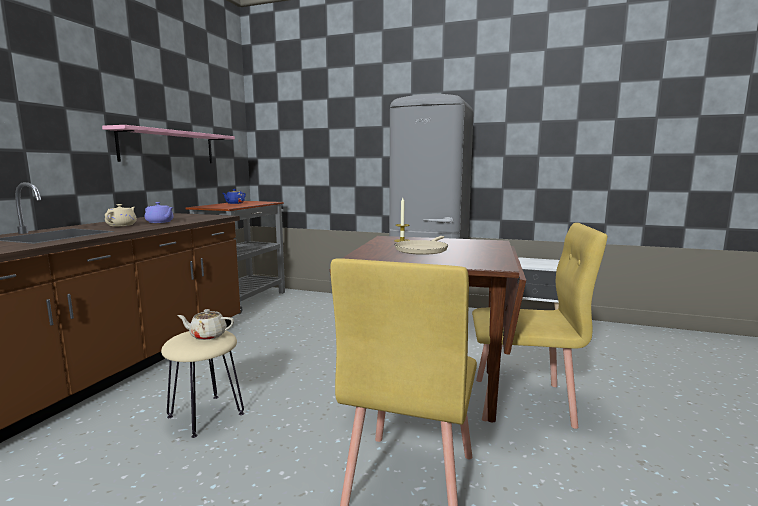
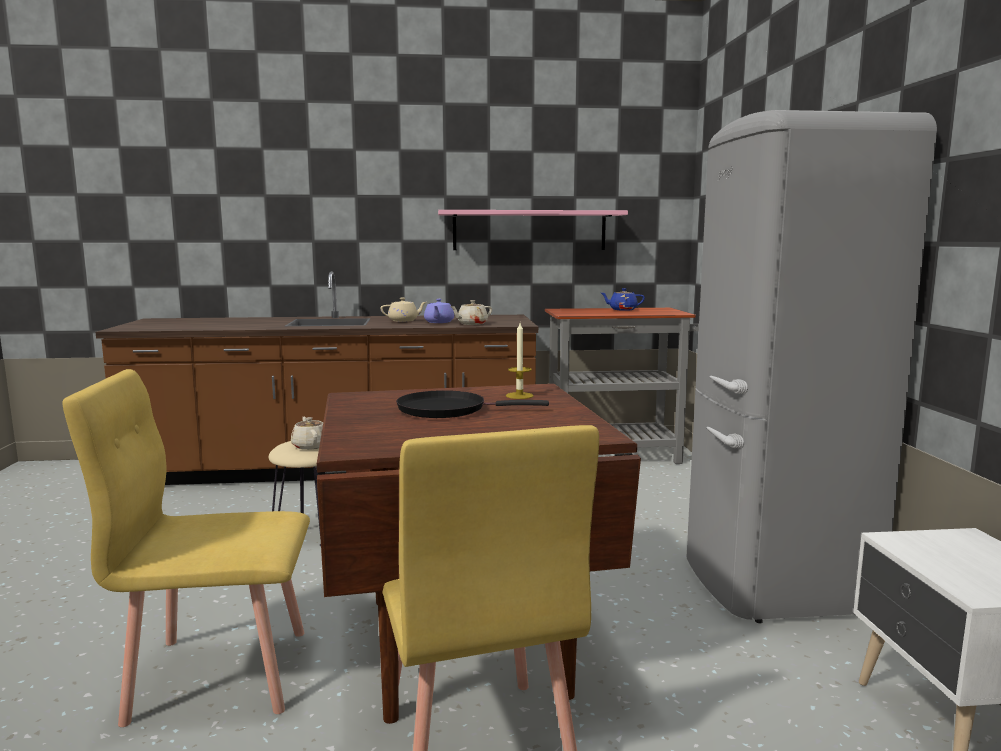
camera: 65 degrees right, 0 degrees up
beige frying pan [394,236,448,255] -> black frying pan [396,390,549,418]
none -> beige teapot [450,300,492,325]

